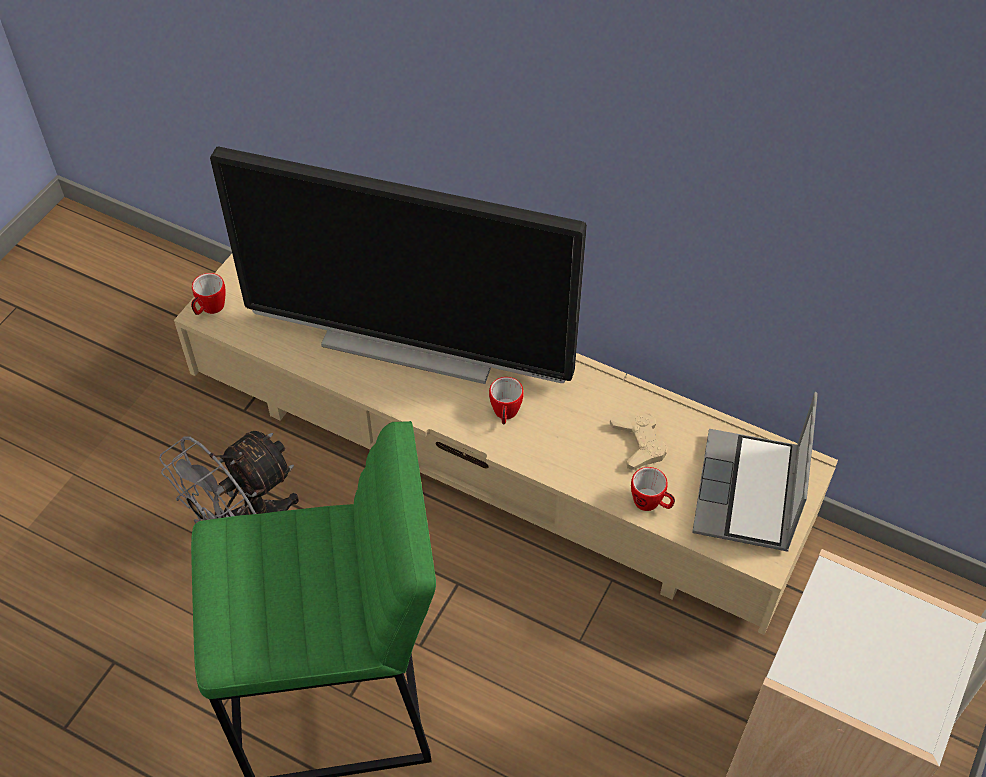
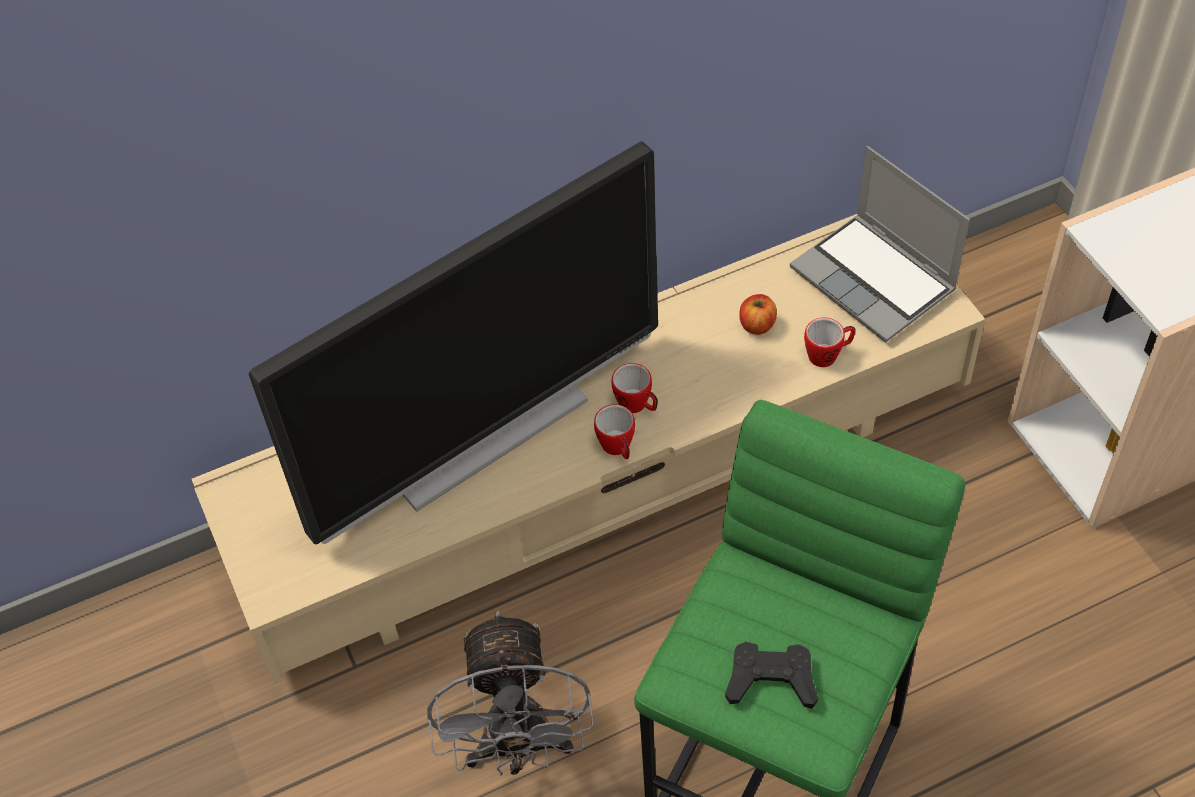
camera: 50 degrees left, 0 degrees up
mug [191,273,226,315] -> mug moved to [594,404,635,459]
beige game controller [610,414,667,470] -> apple [739,294,777,335]
none -> black game controller [725,642,818,709]

